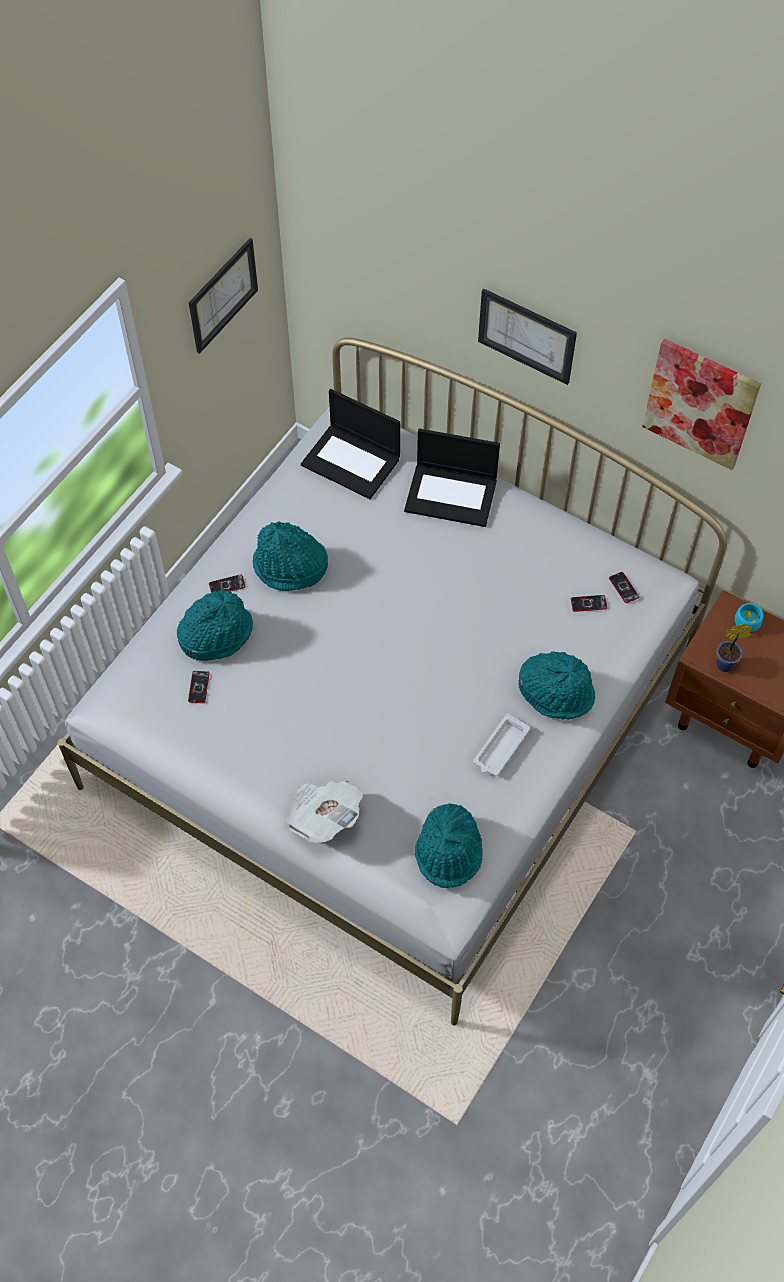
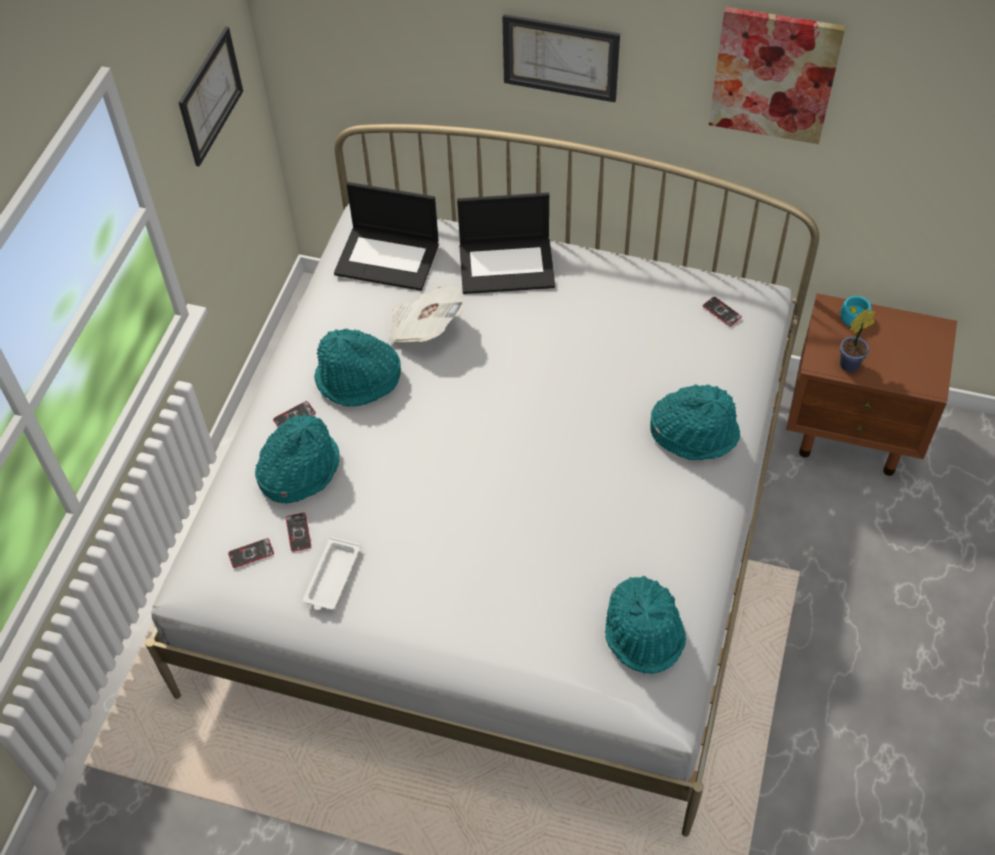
camera: 15 degrees left, 5 degrees down
newspaper [284,780,363,843] -> newspaper moved to [389,286,464,342]
white tray [473,714,530,776] -> white tray moved to [303,537,360,610]
phone [571,595,607,612] -> phone moved to [228,538,274,568]

